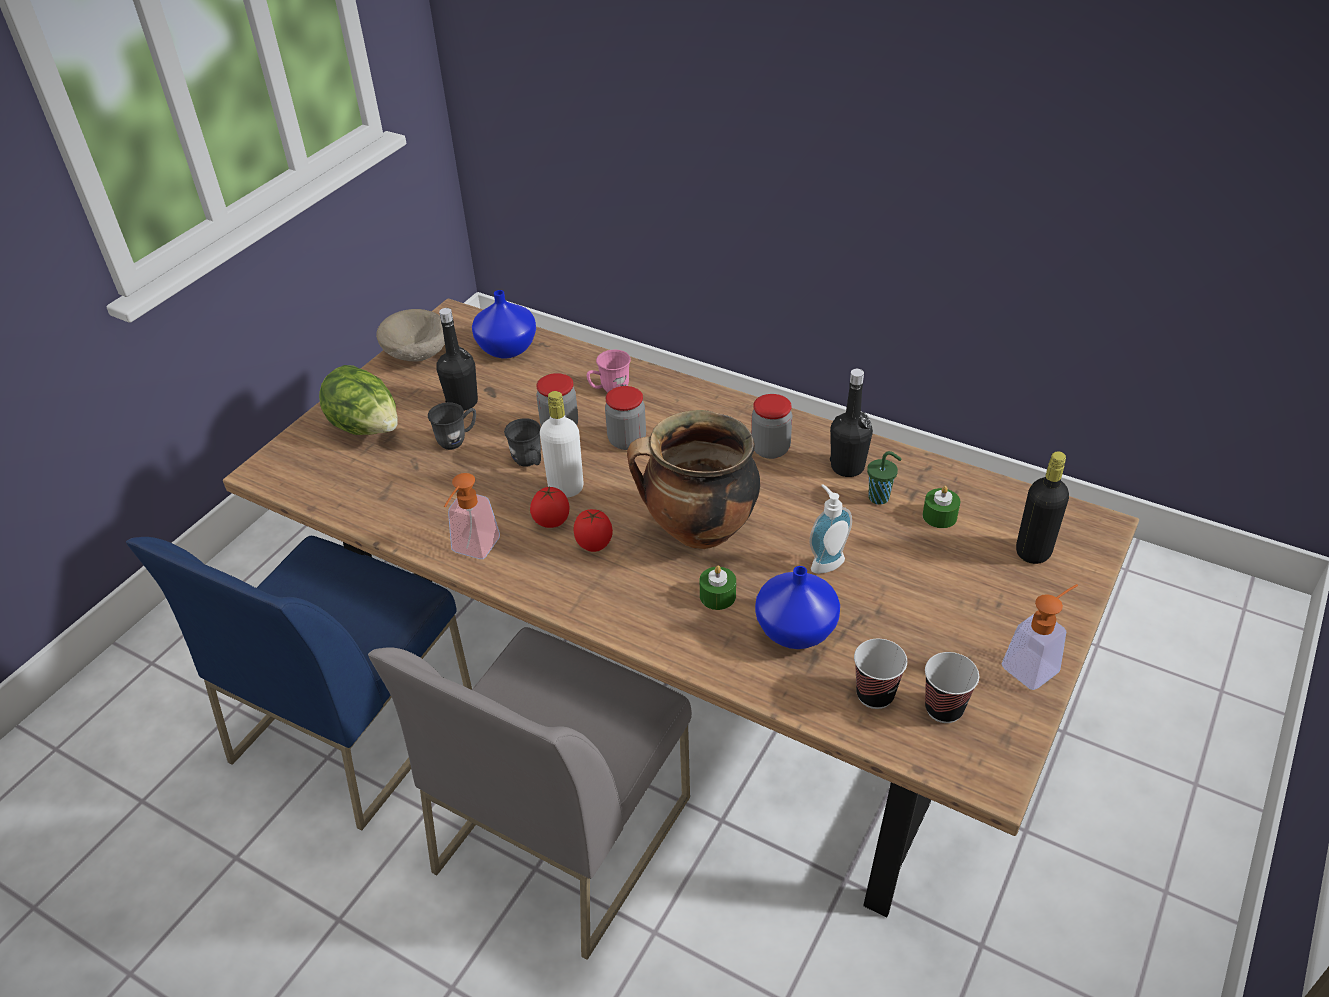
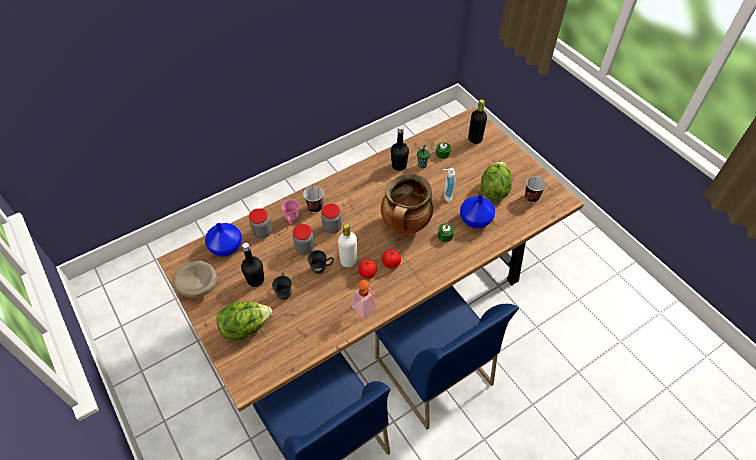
camera: 65 degrees left, 10 degrees up
grey chair [368,627,692,960] -> blue chair [375,286,519,430]
jar [751,394,792,459] -> jar moved to [249,208,272,239]
cup [854,639,907,709] -> cup moved to [303,186,324,213]
soap dispenser [1001,584,1078,690] -> none
none -> lettuce [481,161,512,201]

